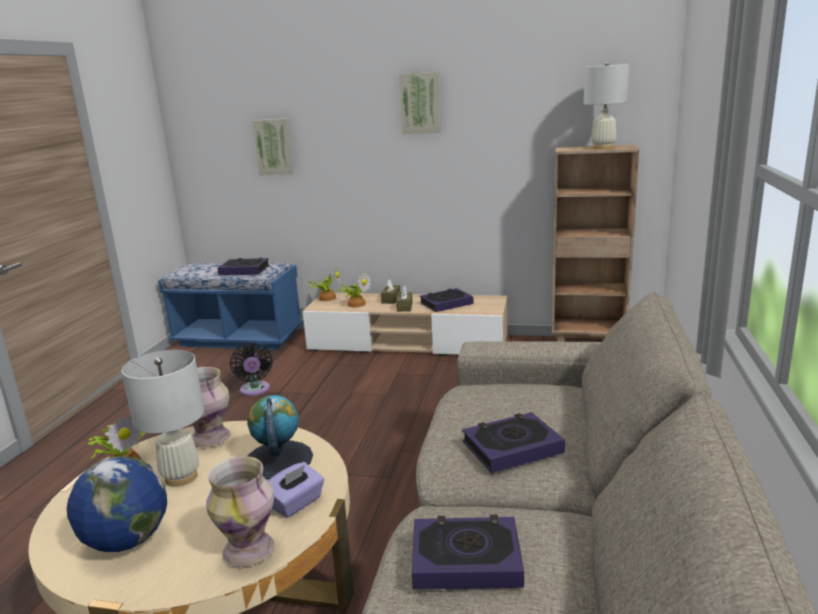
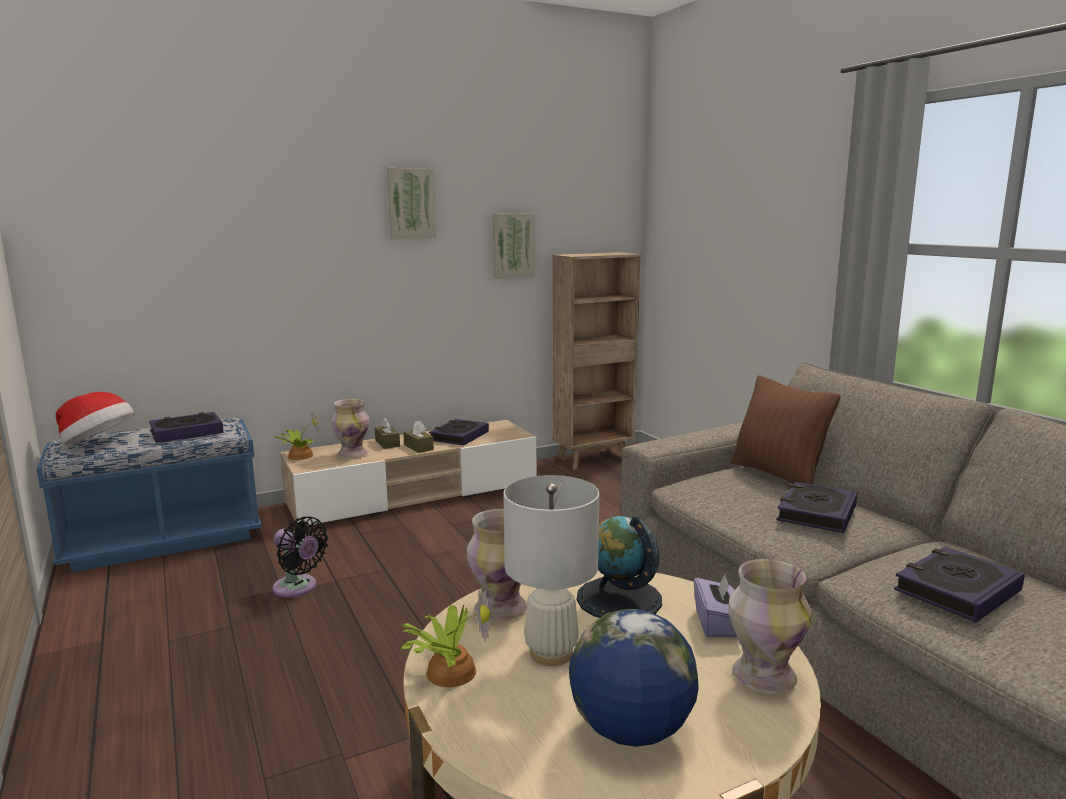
camera: 40 degrees left, 5 degrees down
picture [252,119,295,175] -> picture moved to [493,213,535,279]
potted plant [338,273,371,307] -> vase [331,399,370,459]
white table lamp [584,62,629,149] -> none
none -> hat [56,392,134,445]
none -> brown pillow [730,375,841,484]

